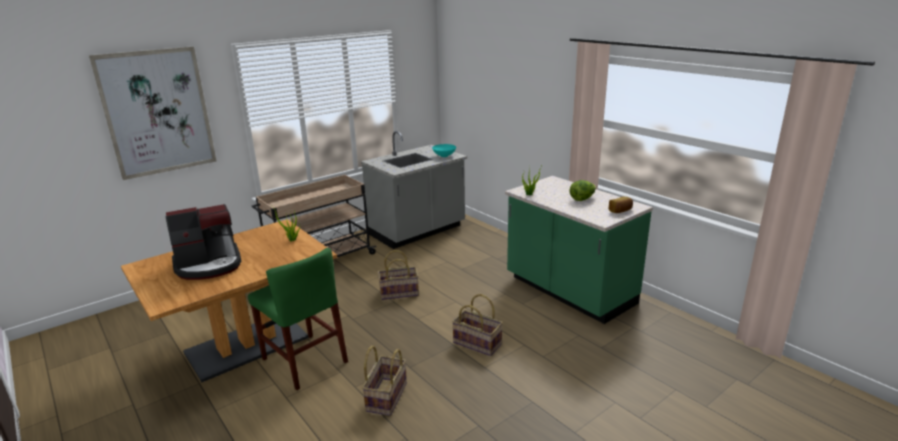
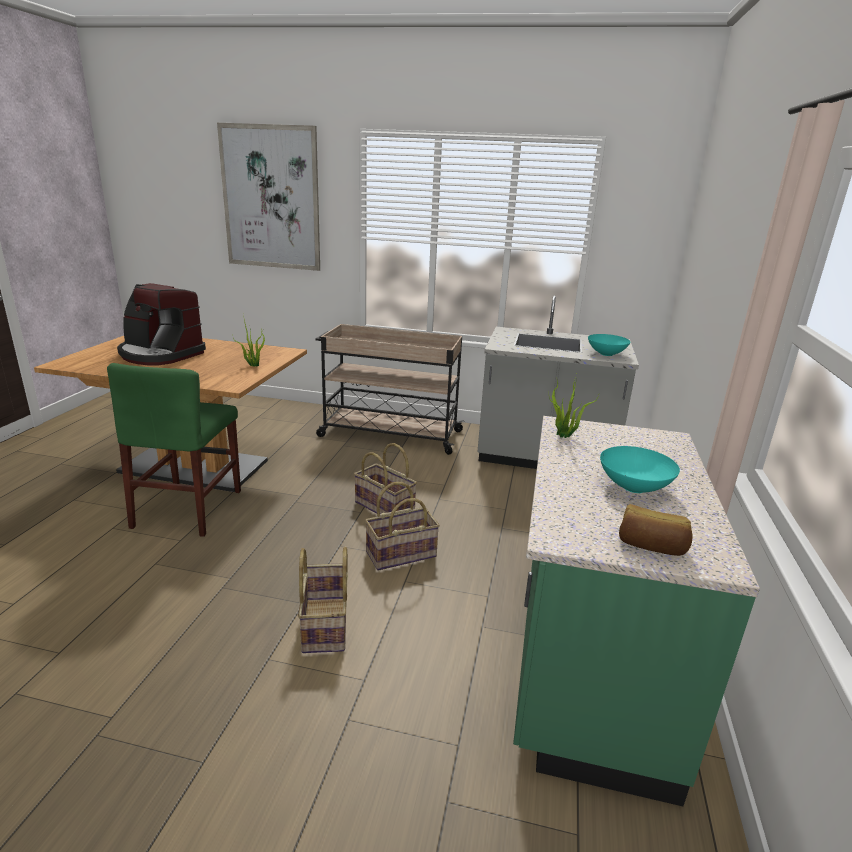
camera: 50 degrees right, 0 degrees up
basket [362,346,407,416] -> basket moved to [365,482,440,571]
lettuce [570,180,596,201] -> turquoise bowl [600,446,680,493]

